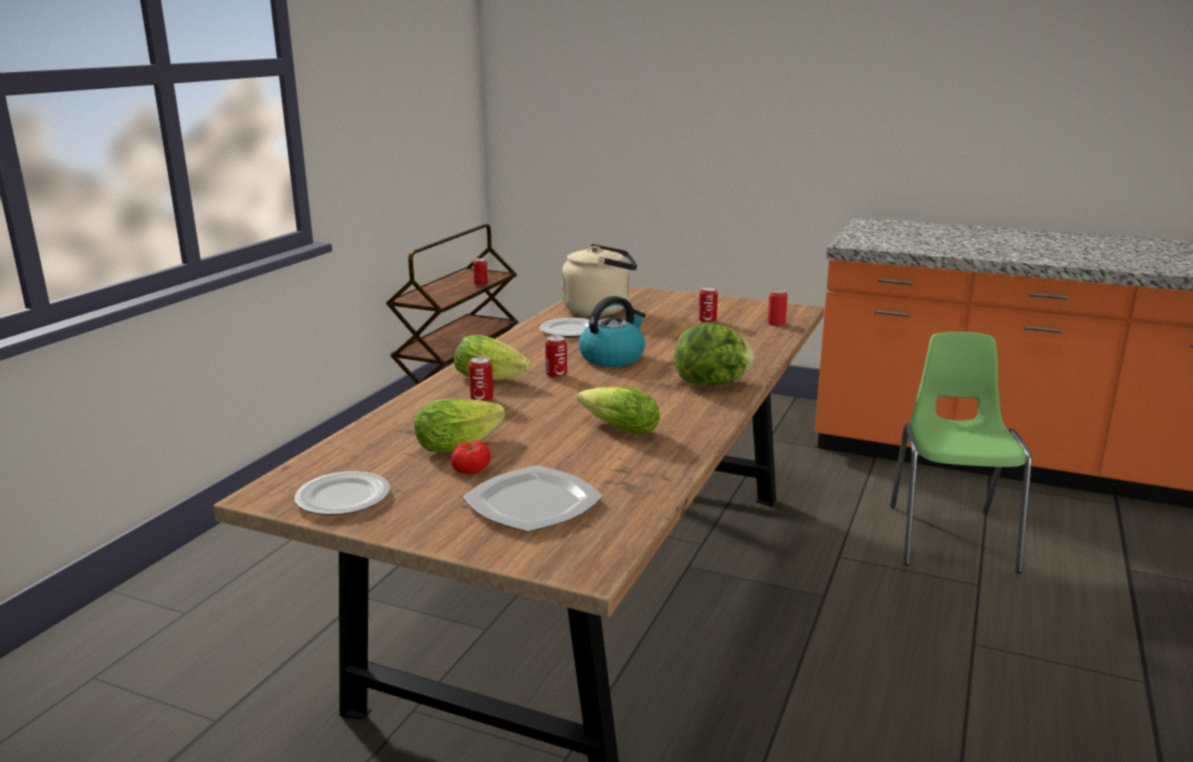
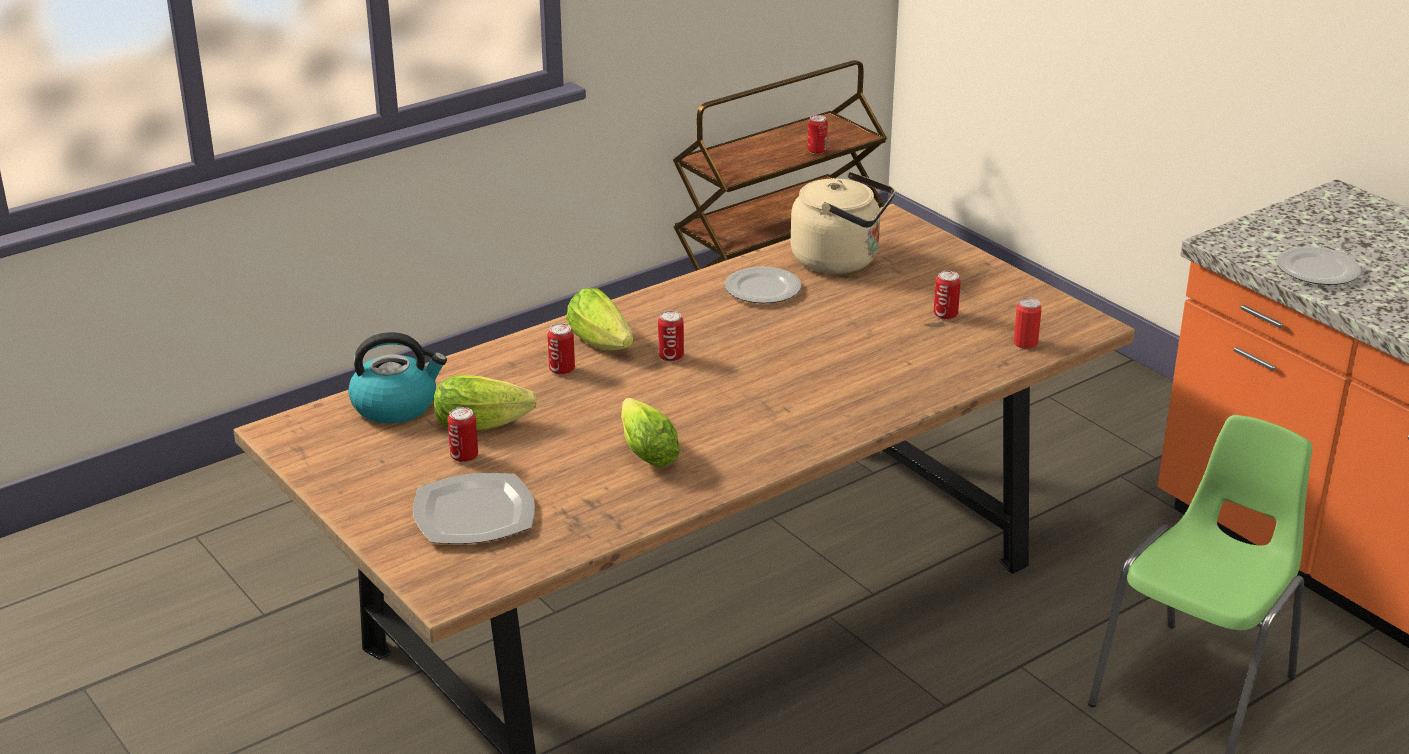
camera: 30 degrees right, 10 degrees up
plate [294,471,390,515] -> plate moved to [1276,246,1361,285]
tomato [451,440,491,474] -> can [447,407,478,462]
kettle [579,296,646,367] -> kettle moved to [348,332,447,424]
lettuce [675,323,755,385] -> none

